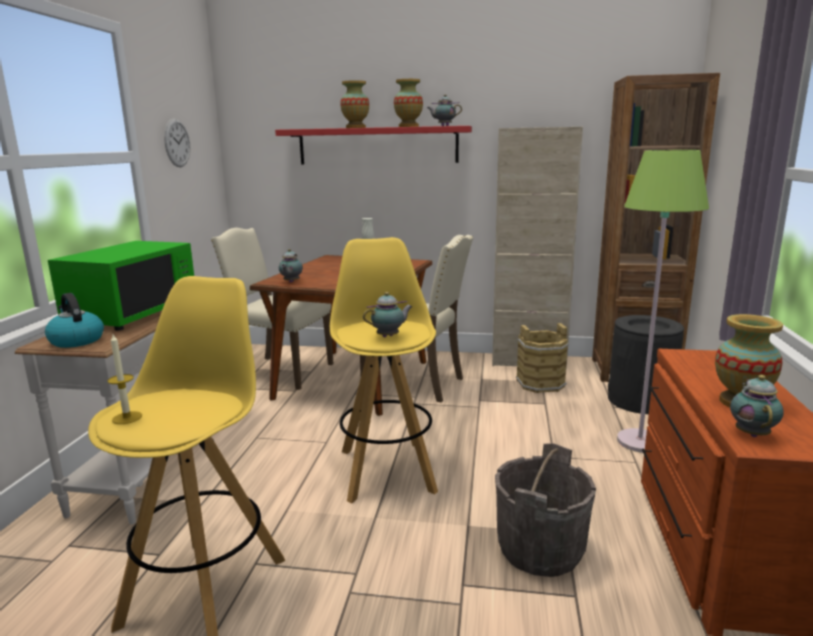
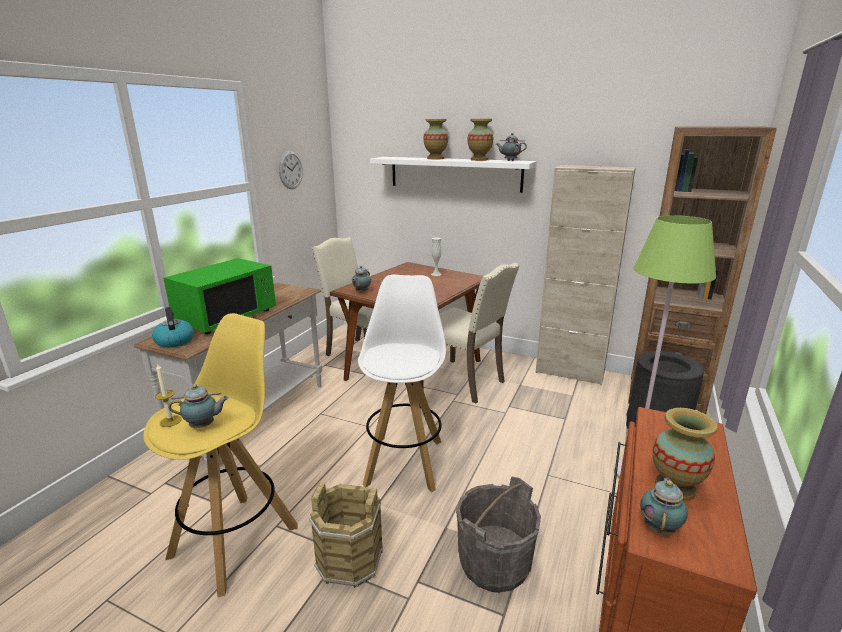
camera: 15 degrees right, 5 degrees up
red shelf [275,126,472,164] -> white shelf [370,157,537,193]
yellow stool [330,237,438,503] -> white stool [358,275,446,492]
teapot [363,292,413,337] -> teapot moved to [169,384,229,428]
brown bucket [516,323,569,393] -> brown bucket moved to [309,482,383,588]

